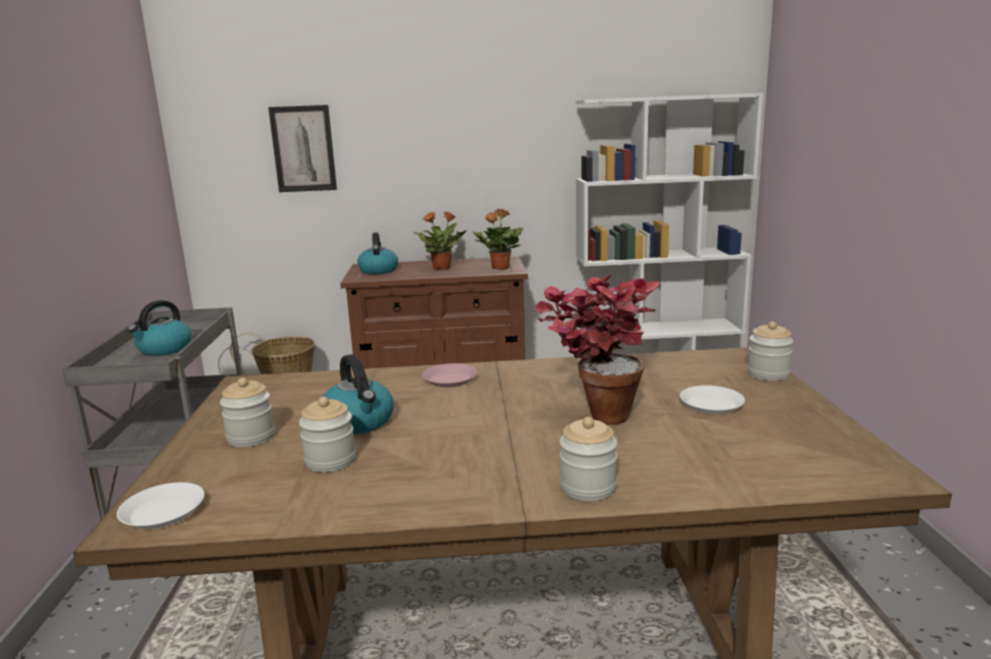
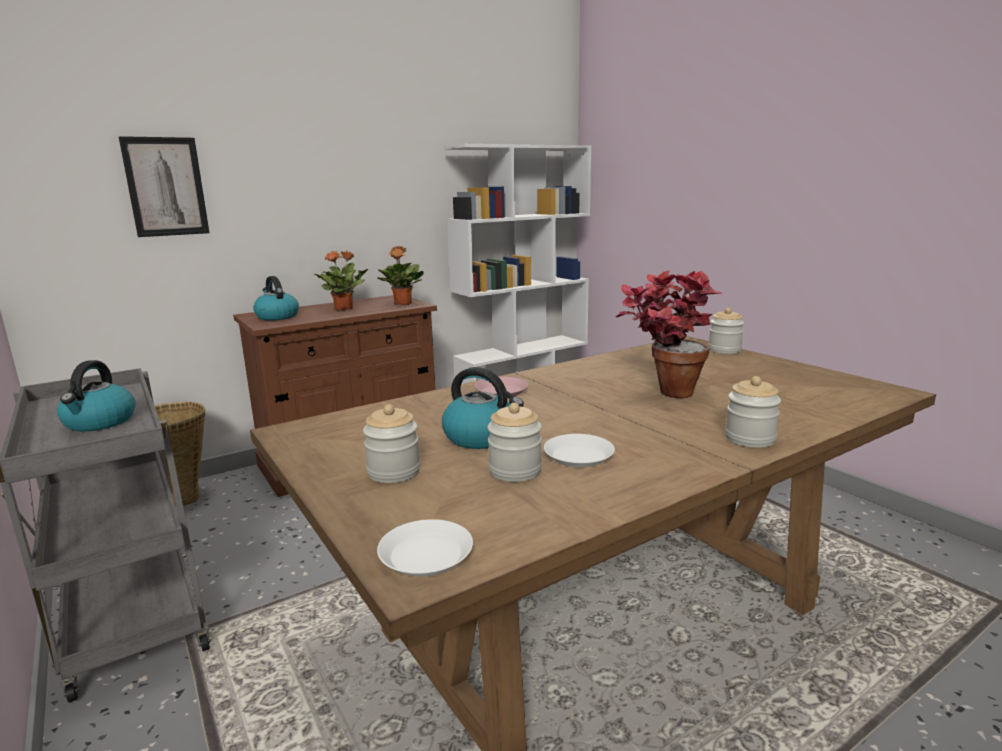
camera: 30 degrees left, 0 degrees up
white plate [680,385,745,414] -> white plate moved to [544,434,615,467]

